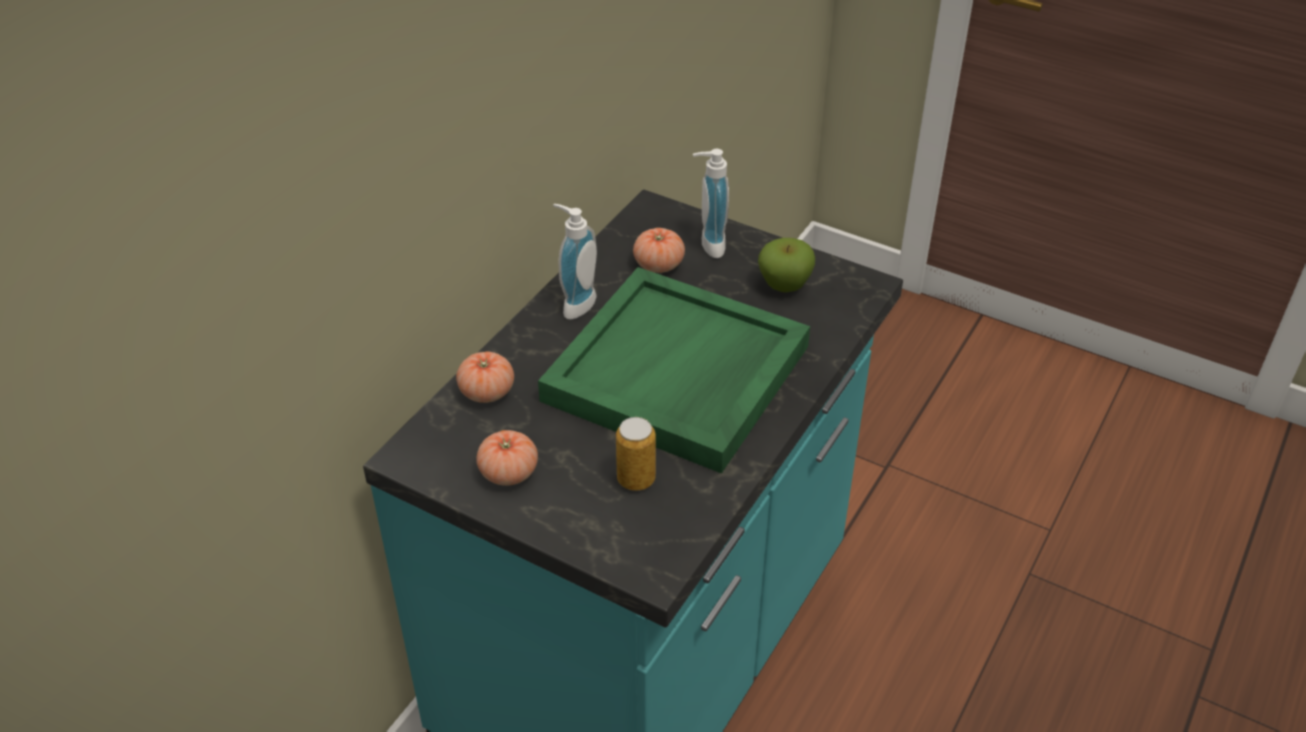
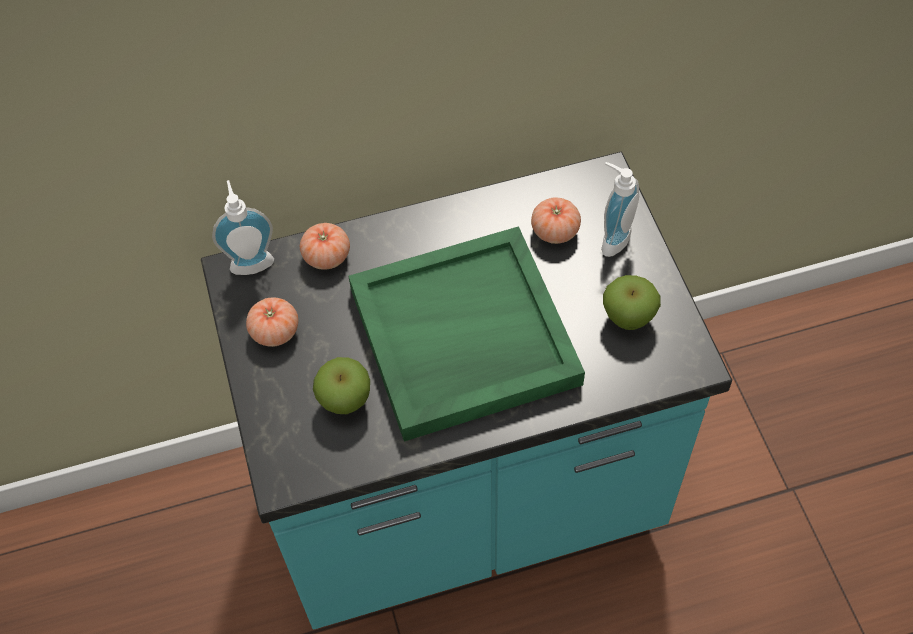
camera: 45 degrees right, 15 degrees up
soap dispenser [553,204,597,319] -> soap dispenser moved to [212,180,274,275]
can [616,417,656,491] -> apple [313,357,370,414]

